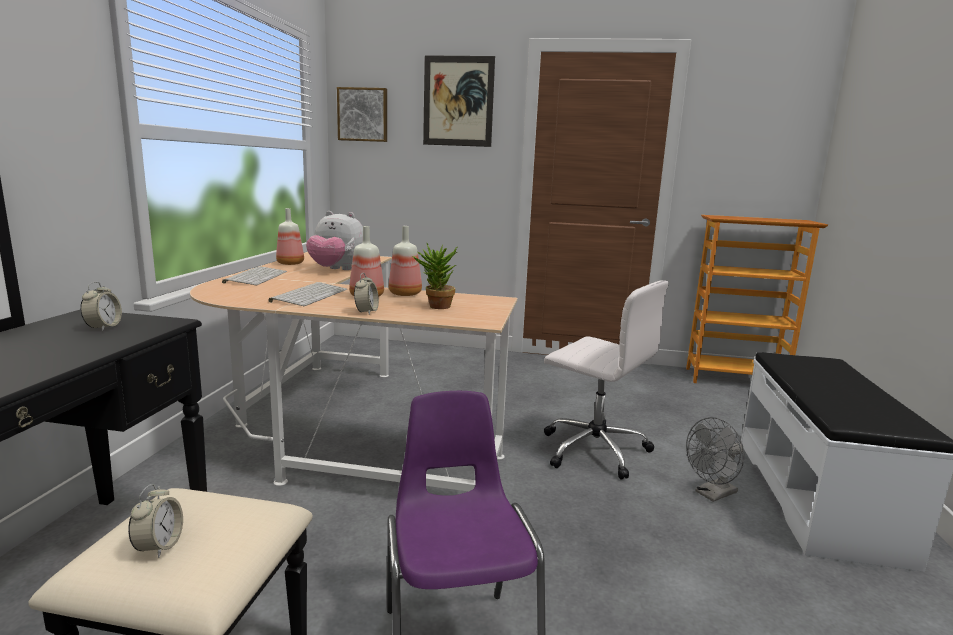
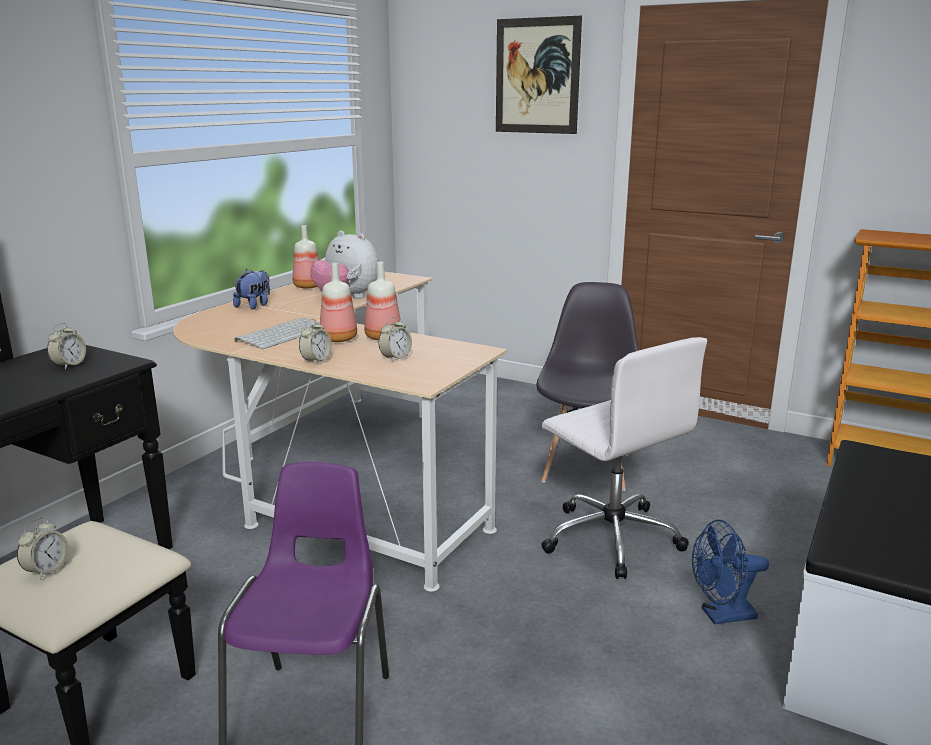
camera: 20 degrees right, 5 degrees up
keyboard [222,266,287,285] -> plush toy [233,269,270,309]
picture [337,87,387,142] -> none
potted plant [412,243,458,309] -> alarm clock [378,317,412,362]
grey fan [686,417,744,502] -> blue fan [692,520,769,625]
none -> grey chair [536,282,639,491]

